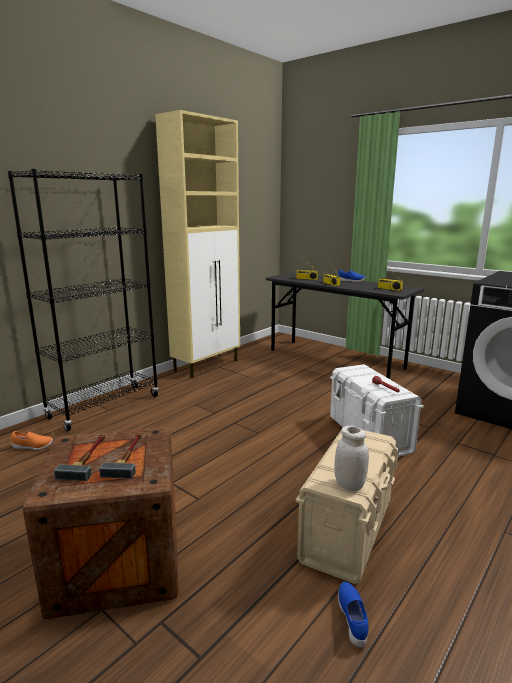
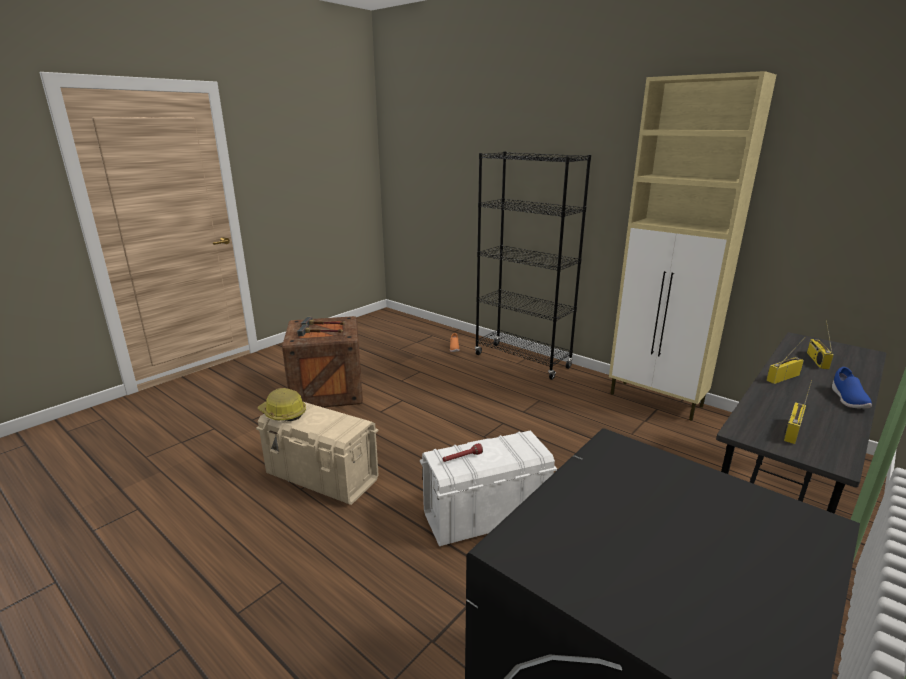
camera: 90 degrees right, 5 degrees up
white jar [334,426,369,491] -> hard hat [258,388,306,421]
blue shoe [338,582,369,647] -> none

